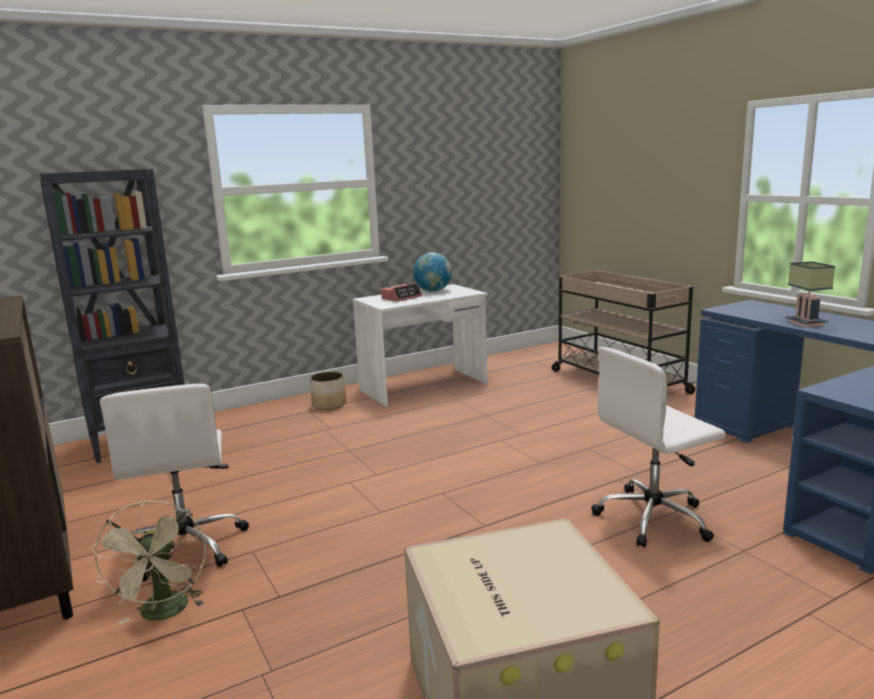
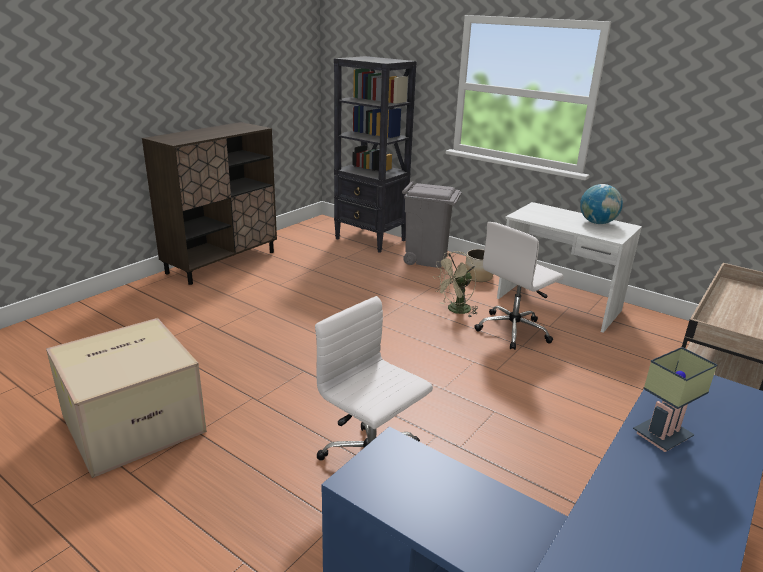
camera: 65 degrees right, 10 degrees up
beige fan [91,500,206,624] -> beige fan moved to [433,251,478,317]
white office chair [100,384,249,581] -> white office chair moved to [474,222,563,350]
alarm clock [381,283,422,302] -> none
none -> grey trash can [402,181,462,268]

